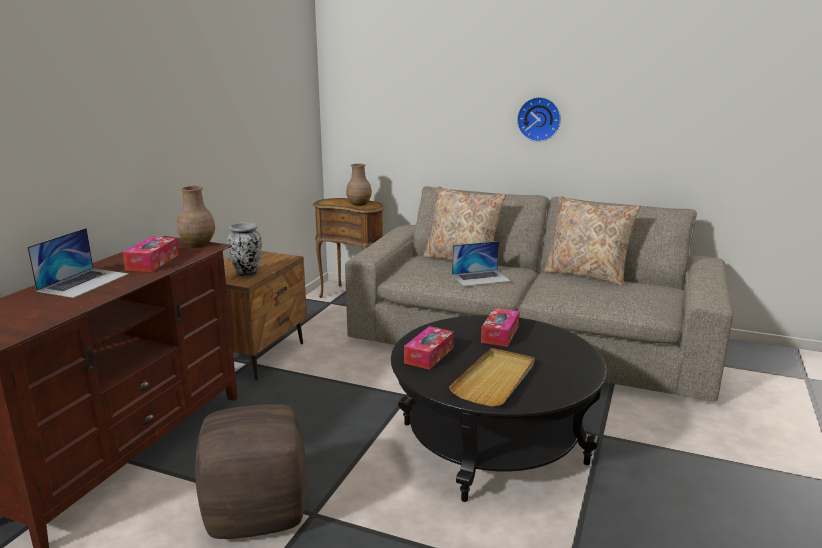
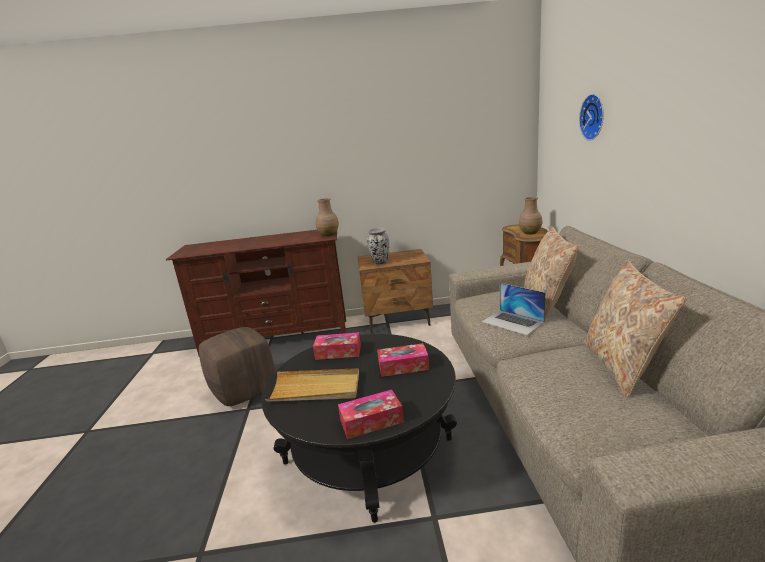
camera: 65 degrees right, 0 degrees up
laptop [27,228,129,298] -> none
tissue box [122,236,179,272] -> tissue box moved to [338,390,404,439]
wall clock [517,97,561,142] -> wall clock moved to [579,94,604,141]

